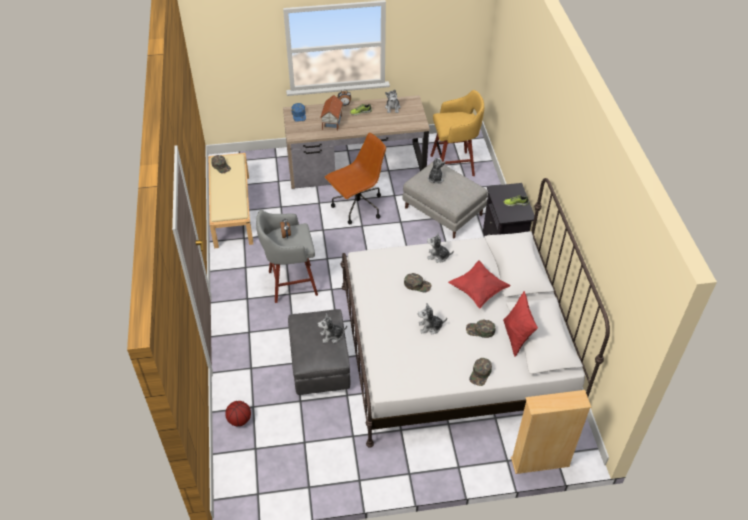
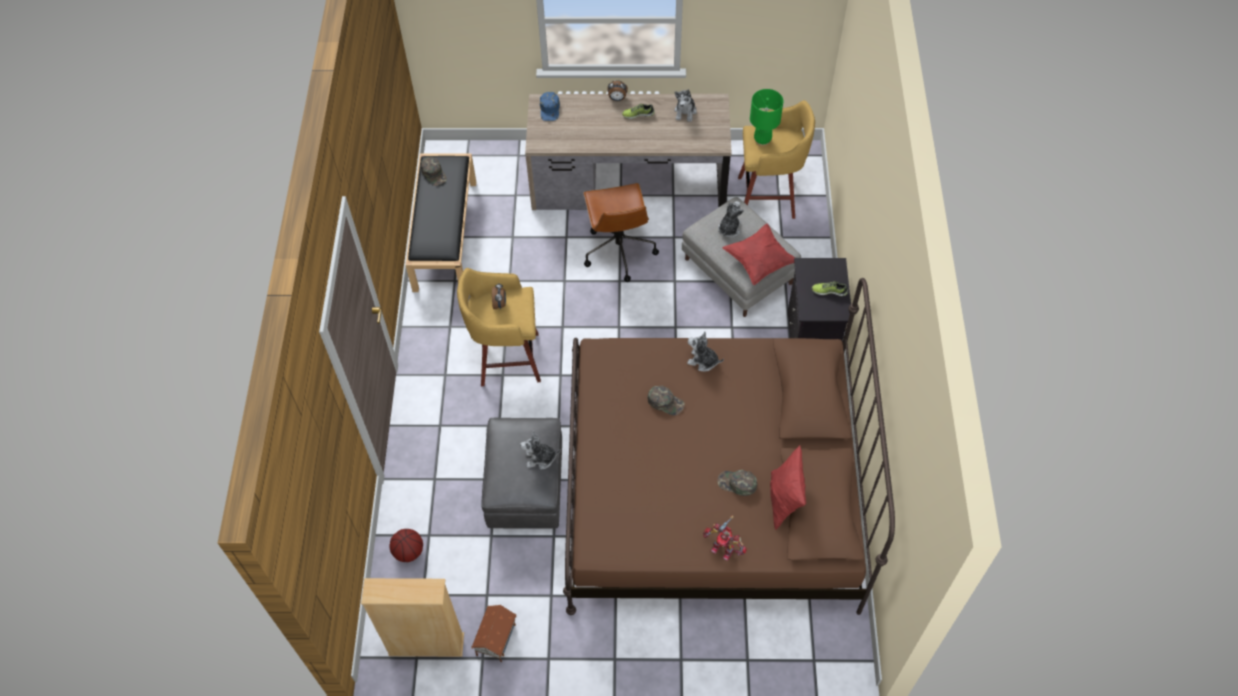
camera: 10 degrees right, 10 degrees up
beige bench [208,153,253,248] -> black bench [405,154,476,292]
grey stool [256,210,318,303] -> yellow stool [457,268,541,386]
toy house [320,95,343,131] -> toy house moved to [471,605,517,662]
brown office chair [325,133,386,225] -> brown office chair turned 105 degrees clockwise [584,183,659,282]
white bed [340,178,610,448] -> brown bed [563,278,895,615]
plush toy [418,303,447,335] -> none
red pillow [448,260,511,308] -> red pillow moved to [722,223,795,285]
green cap [469,358,492,386] -> toy robot [703,515,747,561]
beige bookcase [511,390,591,474] -> beige bookcase moved to [361,578,464,657]
none -> green table lamp [750,89,783,147]

